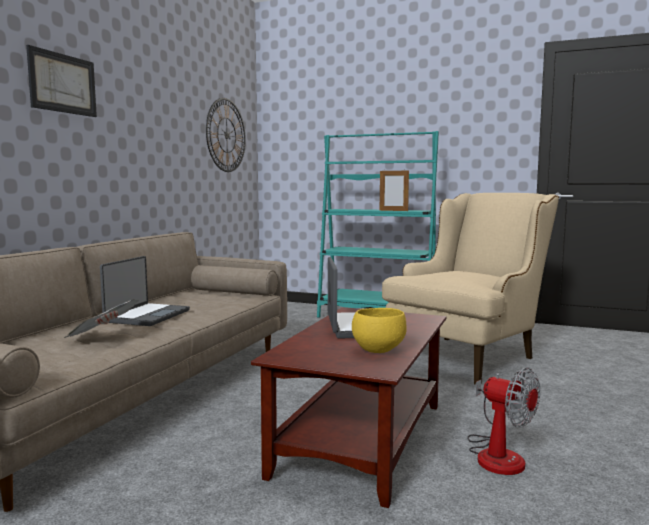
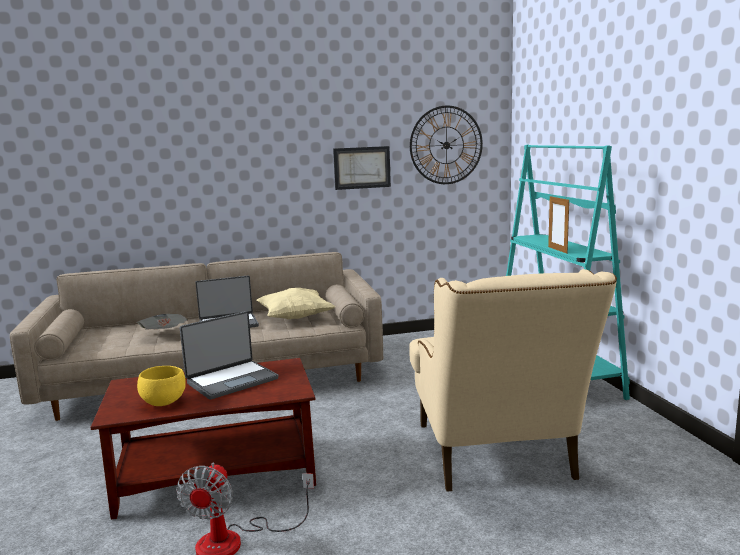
camera: 55 degrees right, 5 degrees up
picture [26,45,97,117] -> picture moved to [333,146,391,190]
beige armchair [382,193,559,385] -> beige armchair turned 75 degrees clockwise [409,269,617,492]
none -> beige pillow [257,288,335,319]

